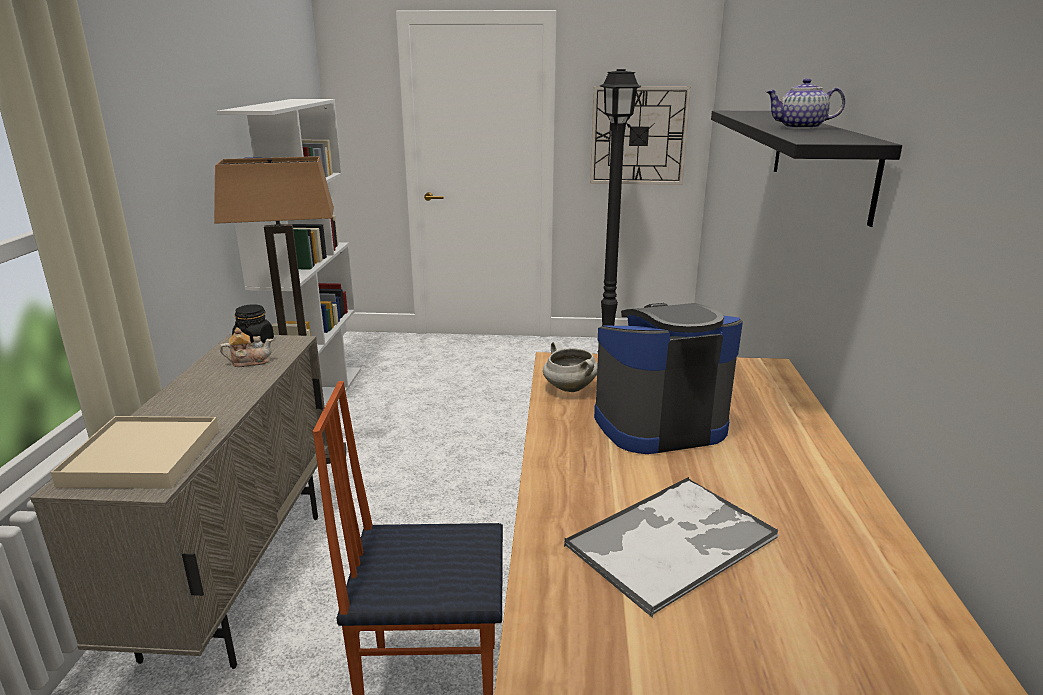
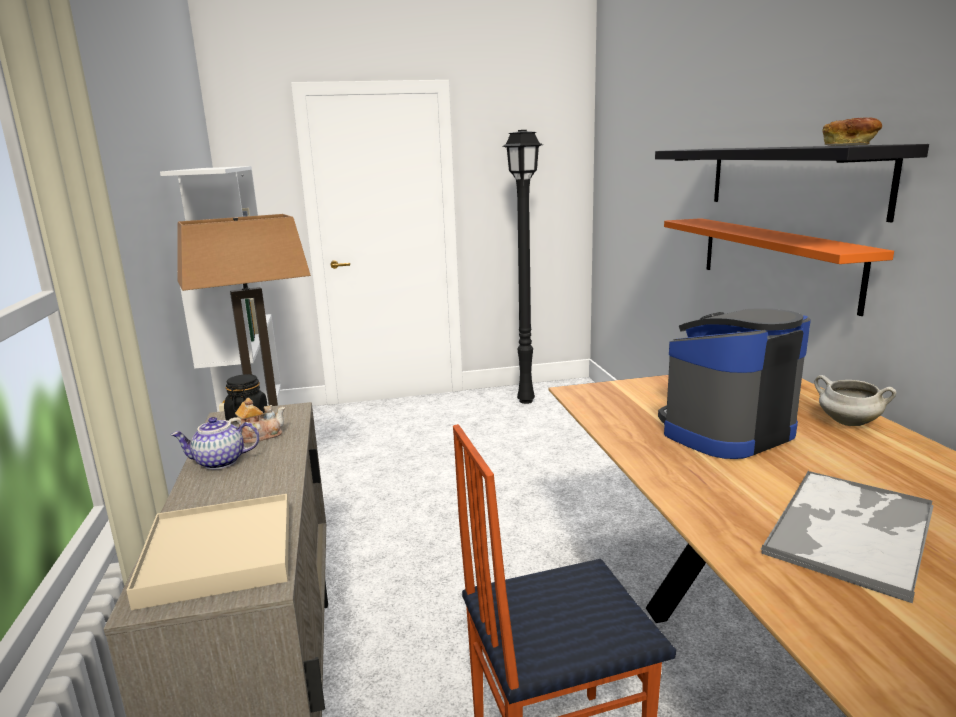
camera: 15 degrees left, 5 degrees down
white cooking pot [543,341,598,392] -> white cooking pot moved to [814,375,897,426]
wall clock [590,86,691,185] -> none
teapot [766,78,845,129] -> teapot moved to [171,417,259,470]
none -> orange shelf [664,218,894,316]
none -> bread [823,118,882,146]

